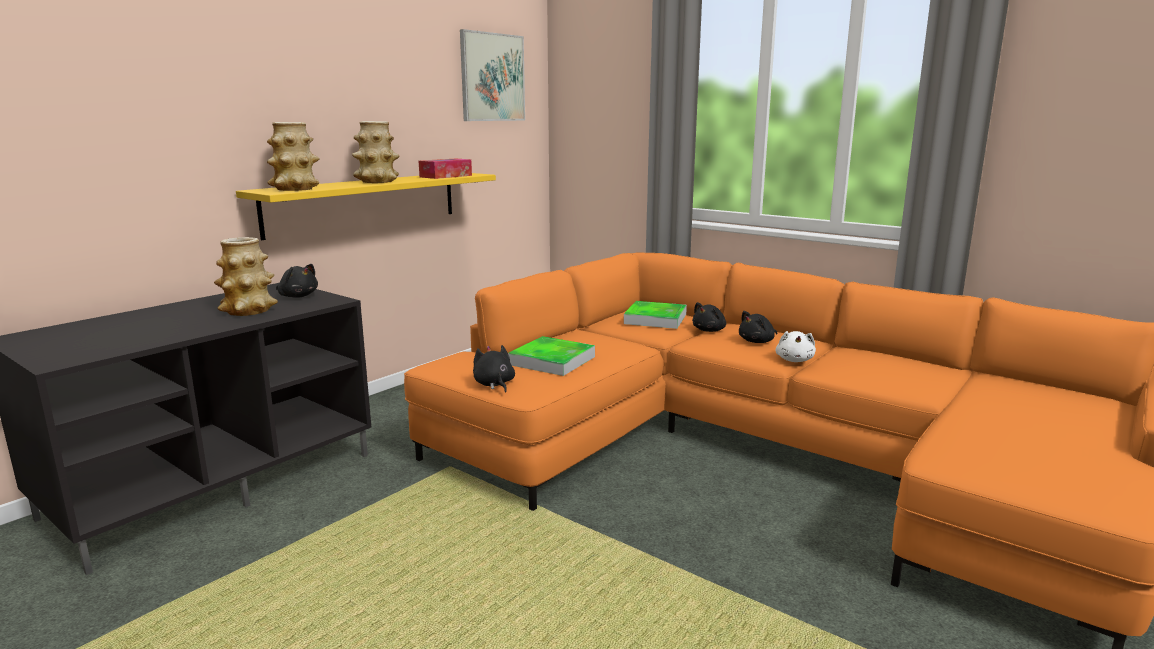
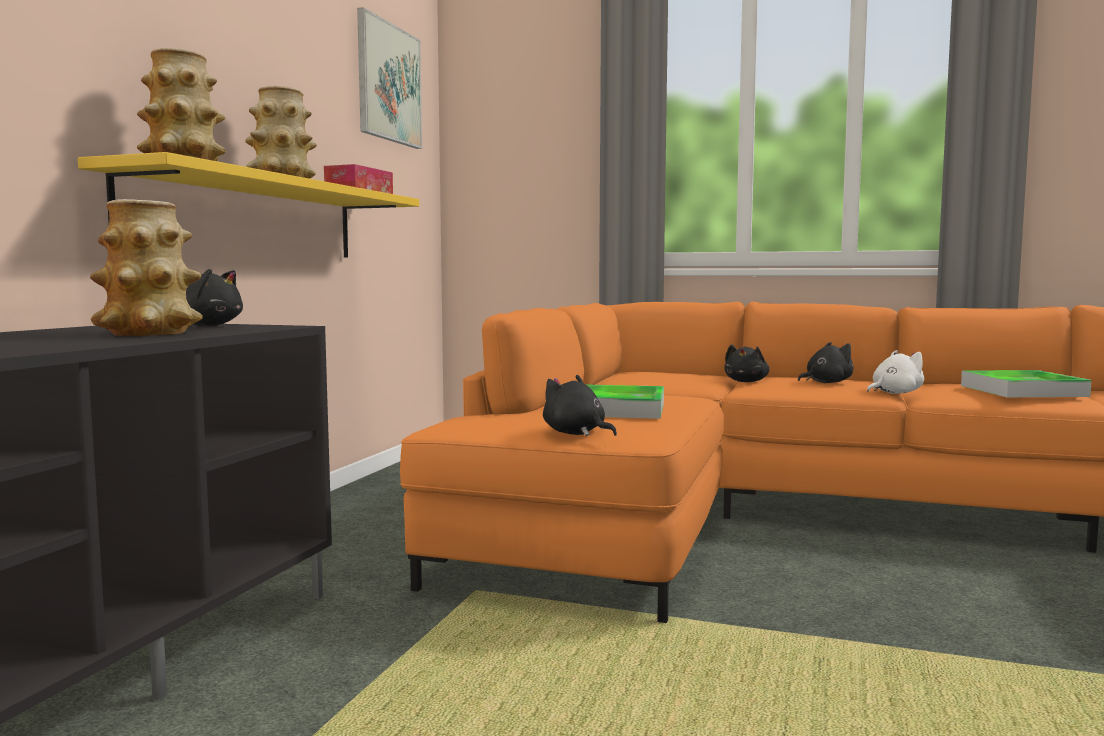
camera: 20 degrees left, 10 degrees down
tray [624,301,687,329] -> tray moved to [961,370,1092,397]
black plush toy [739,311,777,343] -> black plush toy turned 150 degrees counterclockwise [798,342,854,383]
white plush toy [775,331,816,362] -> white plush toy turned 105 degrees counterclockwise [867,350,924,394]

